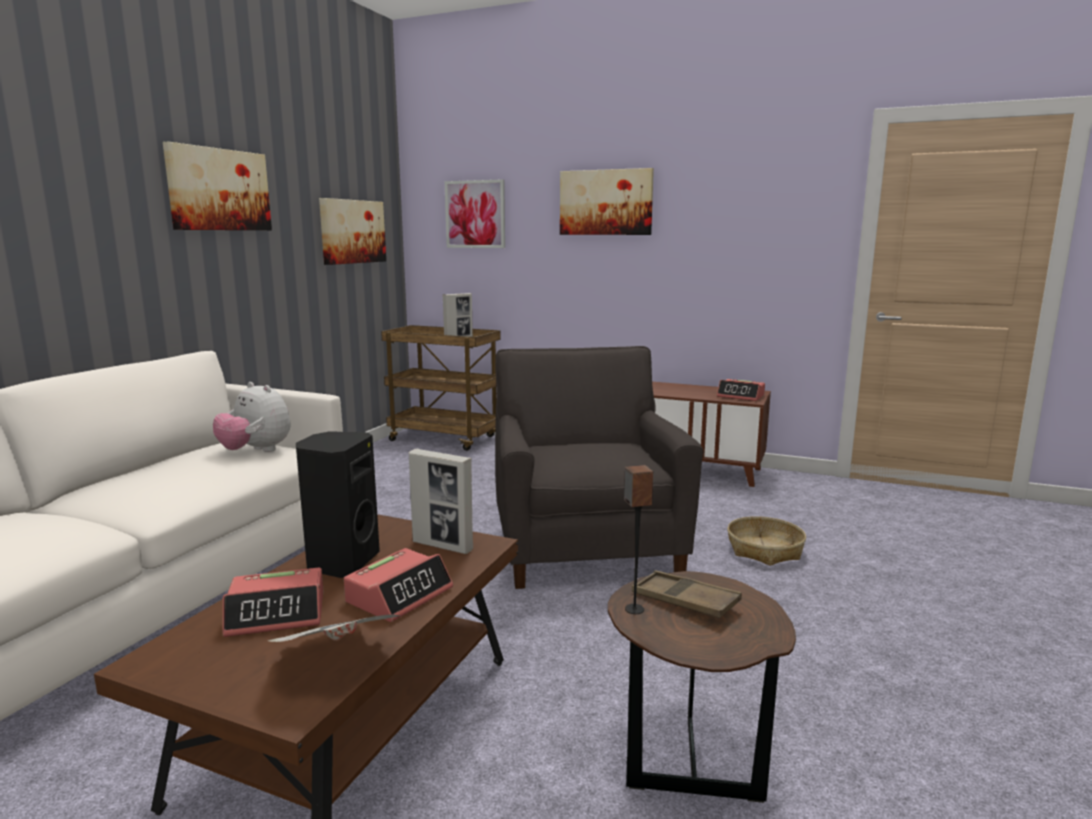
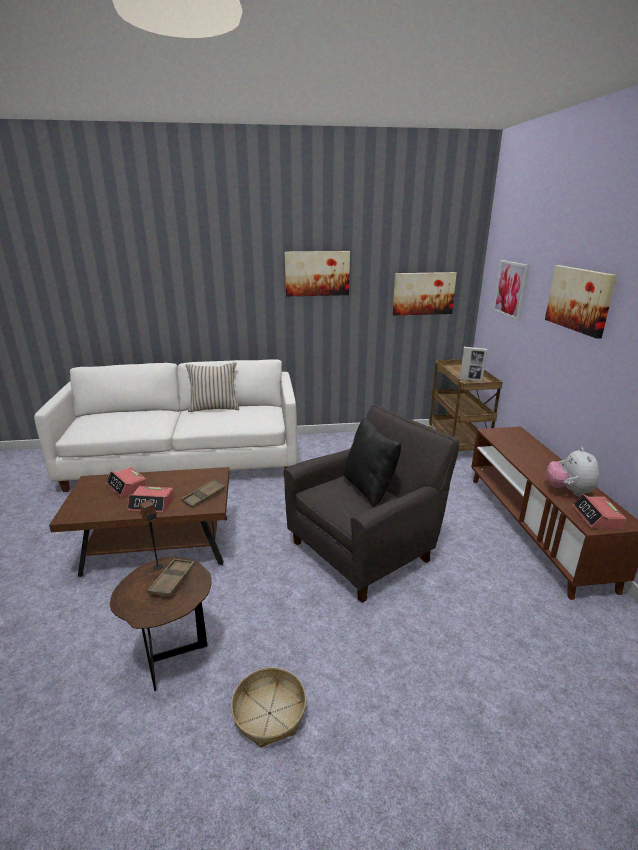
camera: 60 degrees right, 10 degrees up
plush toy [213,382,291,452] -> plush toy moved to [546,447,599,496]
newspaper [268,614,401,642] -> none
black speaker [296,431,380,578] -> none
picture frame [409,449,473,554] -> brown tray [181,480,225,508]
basket [727,516,806,566] -> basket moved to [231,667,306,748]
none -> beige pillow [186,362,239,412]
none -> black pillow [343,417,401,507]

